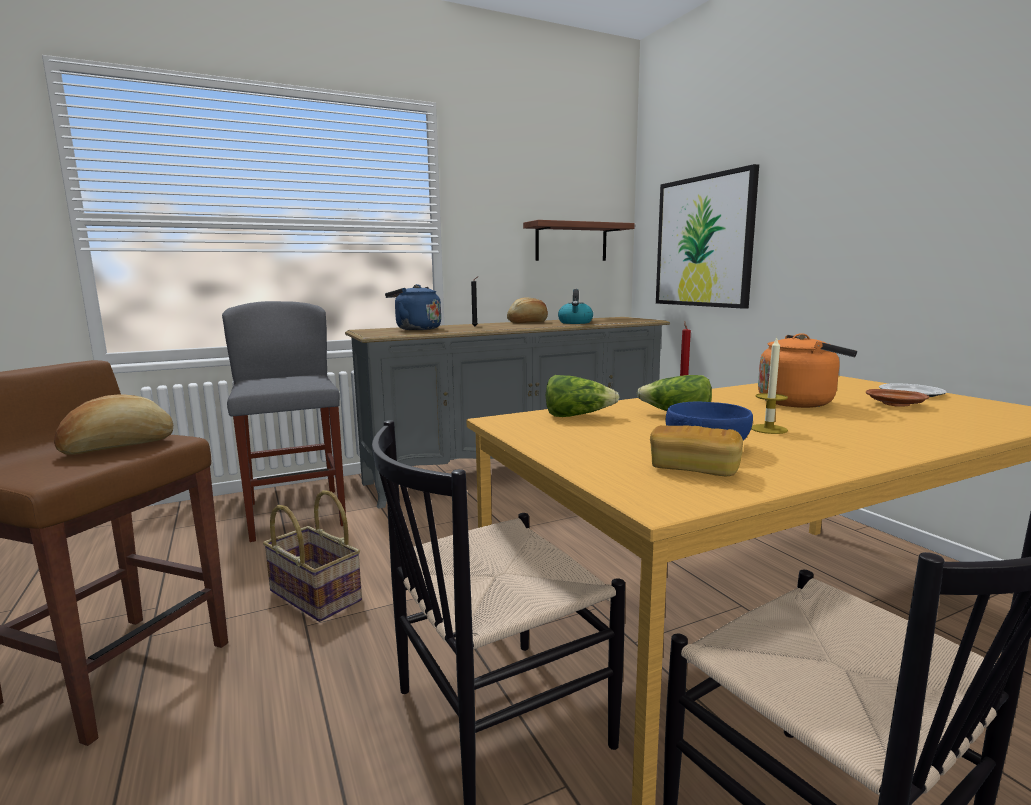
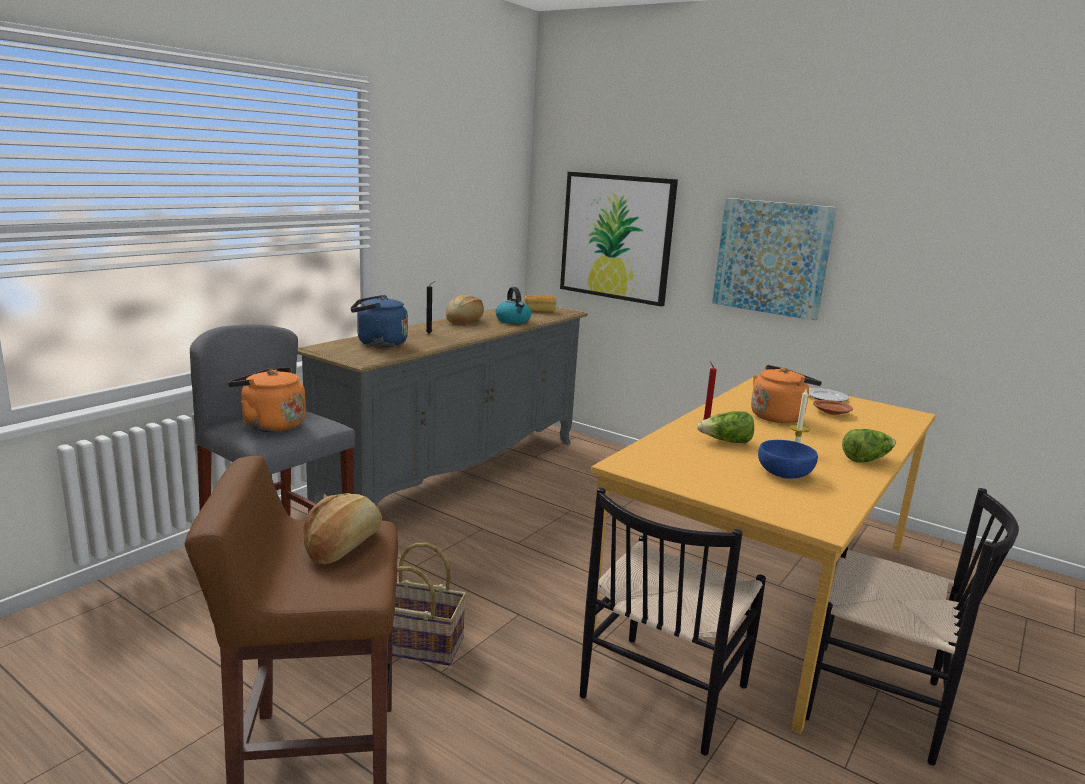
camera: 30 degrees left, 5 degrees up
shelf [523,220,635,261] -> none
lettuce [546,375,620,417] -> lettuce moved to [842,429,896,462]
bread [650,425,743,476] -> bread moved to [524,295,556,312]
none -> orange kettle [228,367,306,432]
none -> picture [712,198,837,321]

